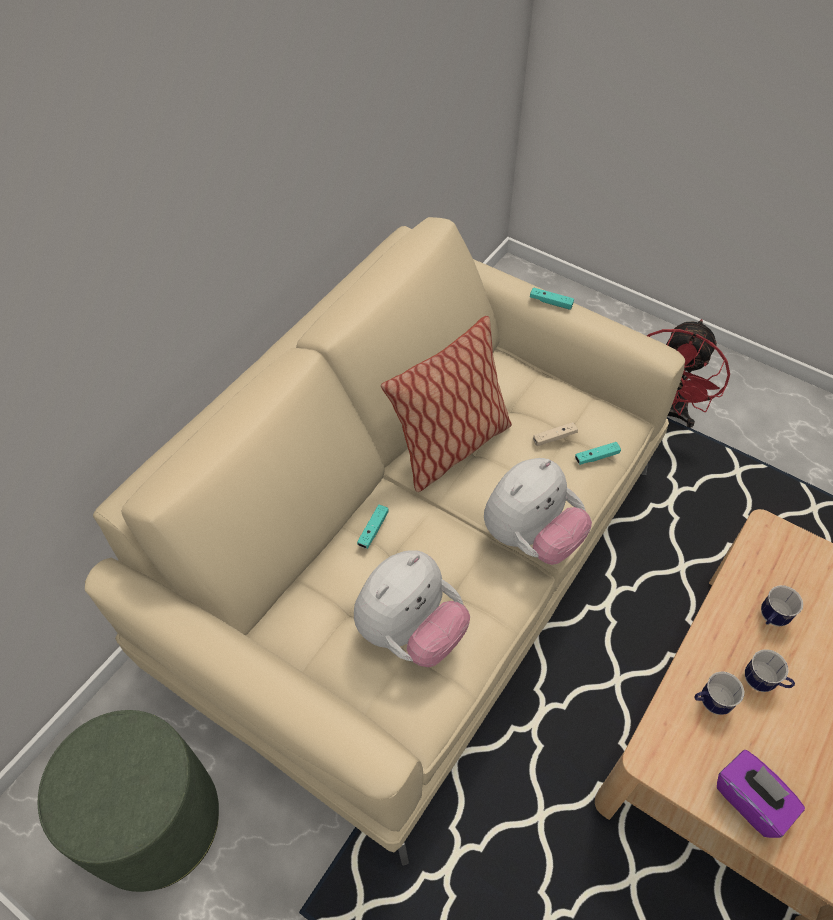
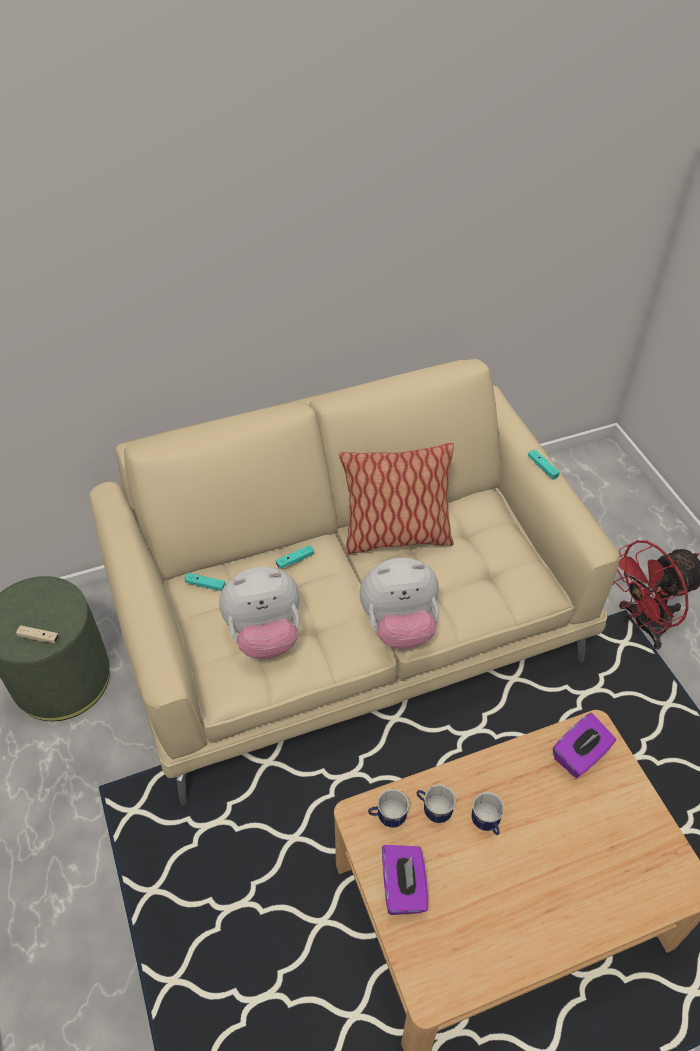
camera: 35 degrees right, 5 degrees down
beige game controller [533,422,578,446] -> beige game controller moved to [16,625,59,643]
turquoise game controller [575,442,621,465] -> turquoise game controller moved to [184,573,225,591]
mug [761,585,803,627] -> mug moved to [368,789,409,828]
none -> purple tissue box [553,713,616,778]

